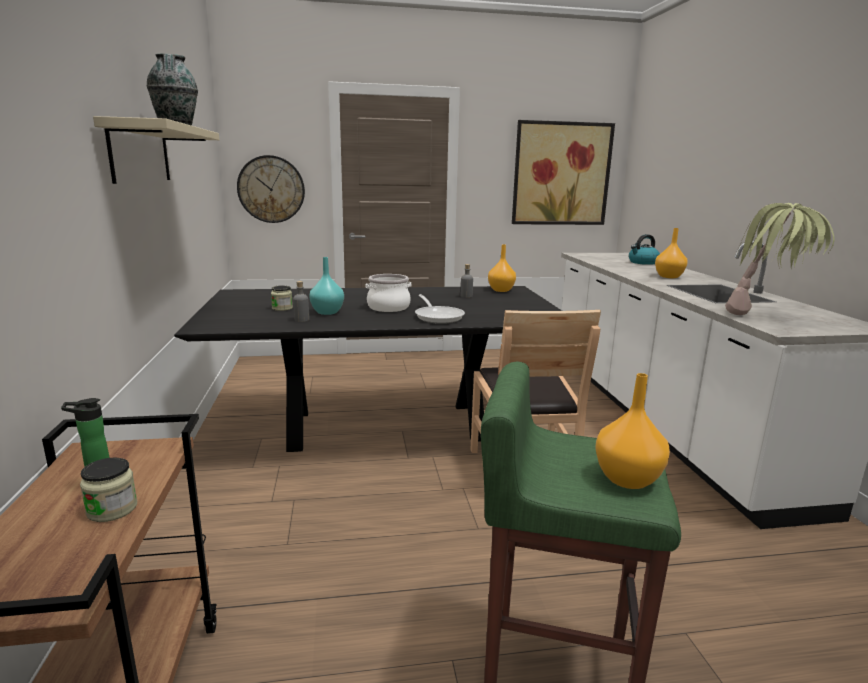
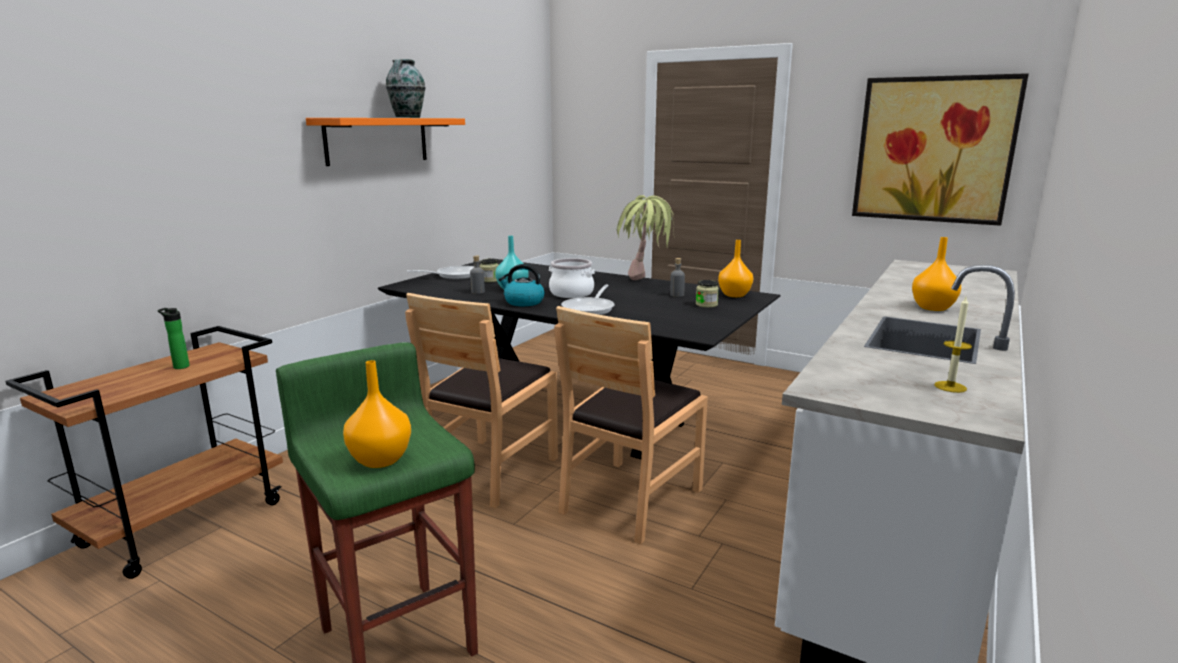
camera: 40 degrees right, 0 degrees up
jar [80,458,137,522] -> jar moved to [696,280,719,308]
beige shelf [93,116,219,184] -> orange shelf [306,118,465,166]
wall clock [237,155,305,223] -> none
kettle [629,234,660,265] -> kettle moved to [498,264,545,306]
potted plant [725,203,835,315] -> potted plant moved to [617,195,674,280]
none -> brown chair [405,293,558,508]
none -> frying pan [407,266,474,279]
none -> candle [934,297,972,393]

